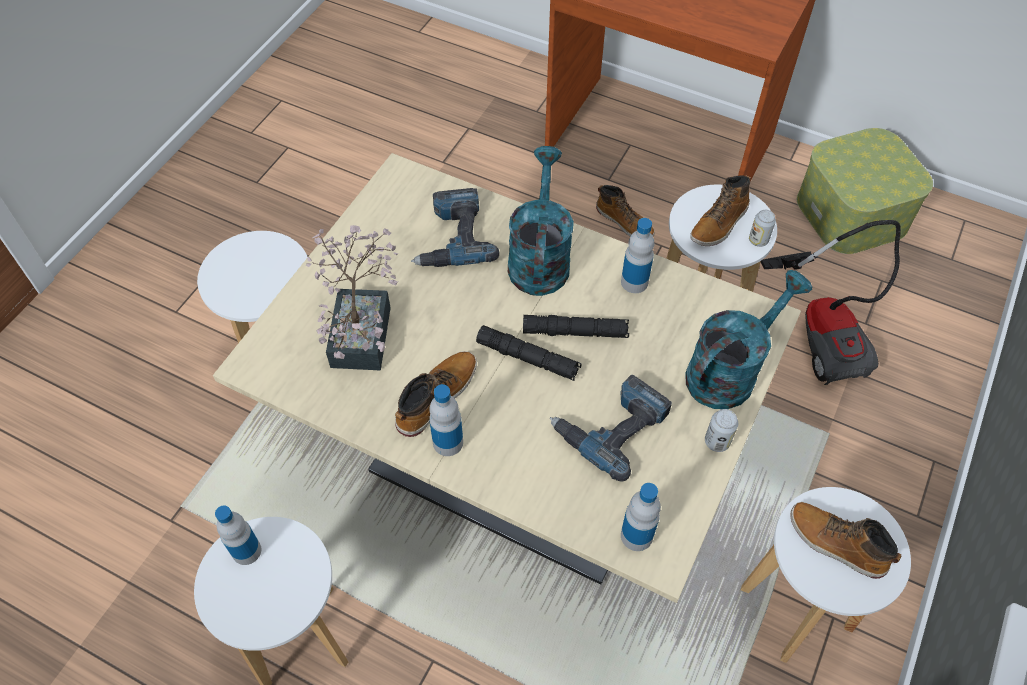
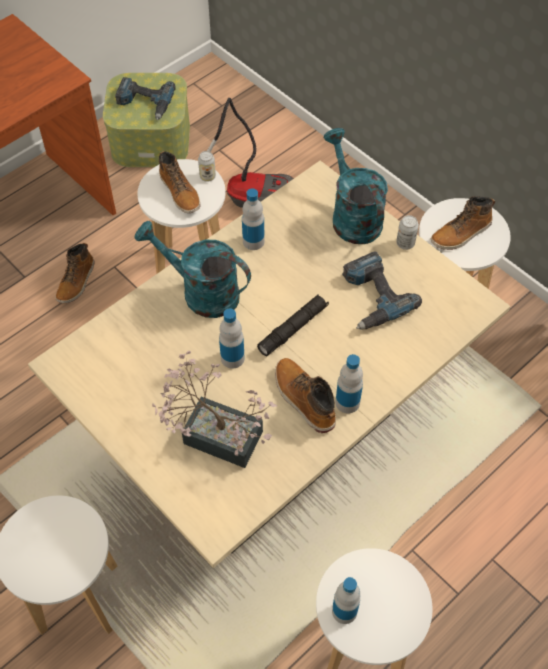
camera: 70 degrees left, 0 degrees up
power drill [411,188,499,267] -> power drill moved to [115,77,175,120]
black flashlight [523,315,629,338] -> none
boot [596,185,655,237] -> boot turned 135 degrees clockwise [55,243,95,303]
bottle [621,483,661,551] -> bottle moved to [219,308,245,369]

